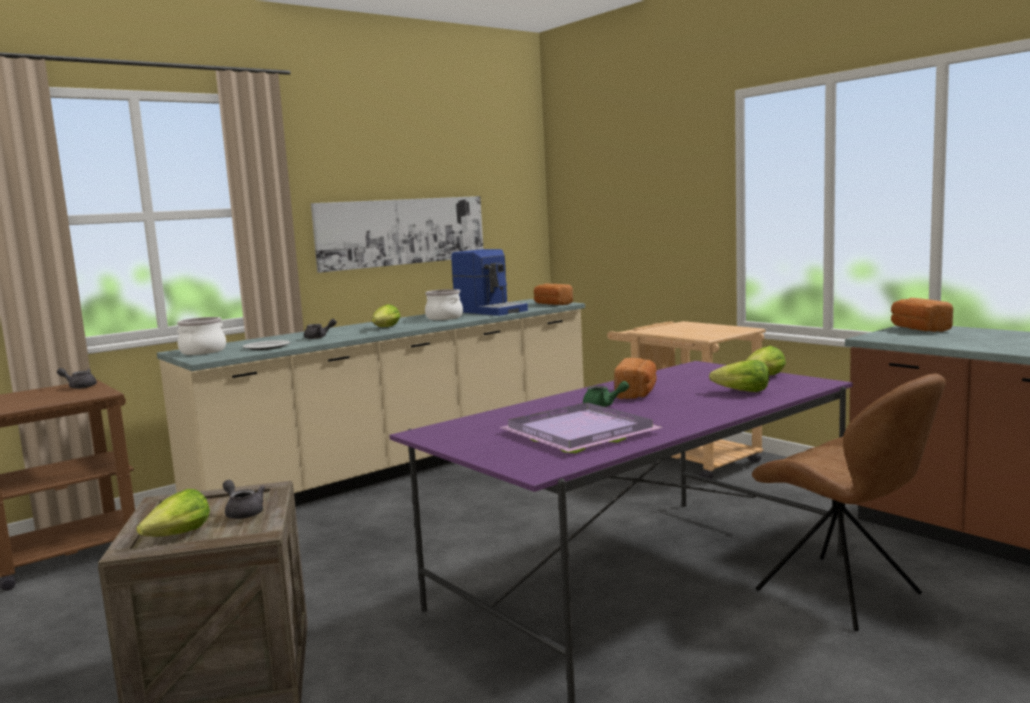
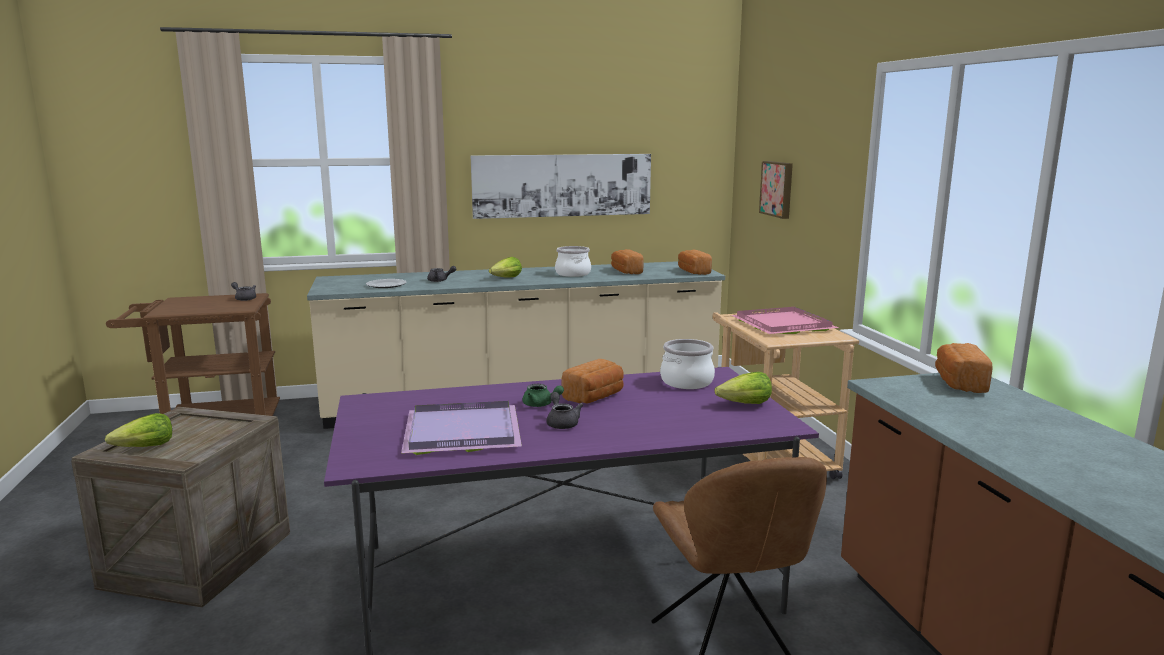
camera: 25 degrees right, 5 degrees up
cooking pot [177,317,226,355] -> cooking pot moved to [660,339,715,389]
grey teapot [223,480,265,519] -> grey teapot moved to [547,392,583,429]
coffee machine [451,249,528,316] -> bread [611,249,644,274]
lettuce [709,360,769,392] -> none
none -> pink tray [731,307,838,334]
none -> picture [759,161,793,219]

